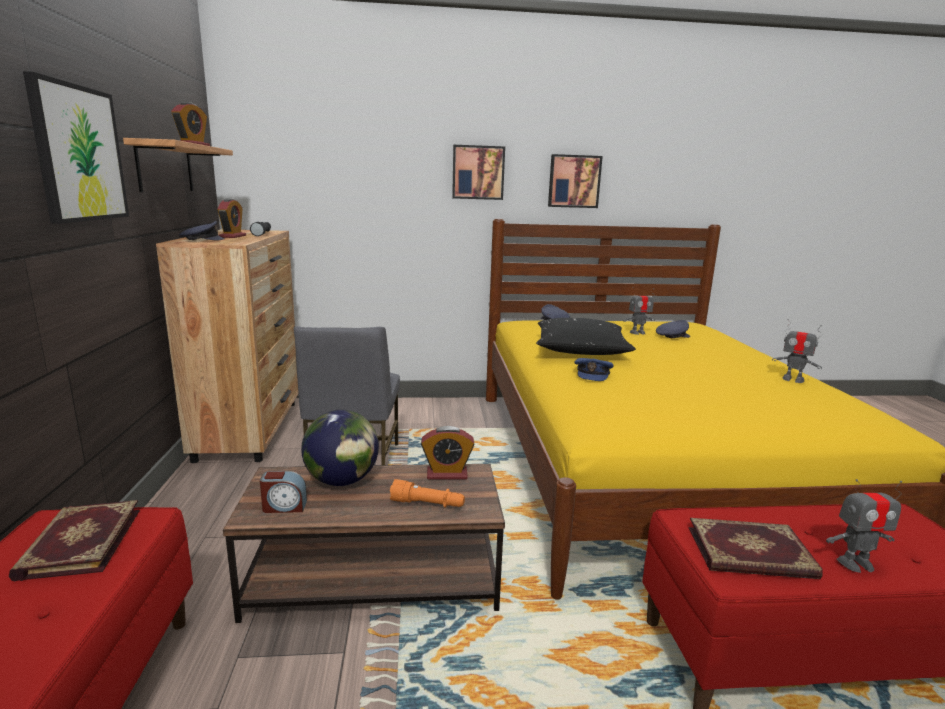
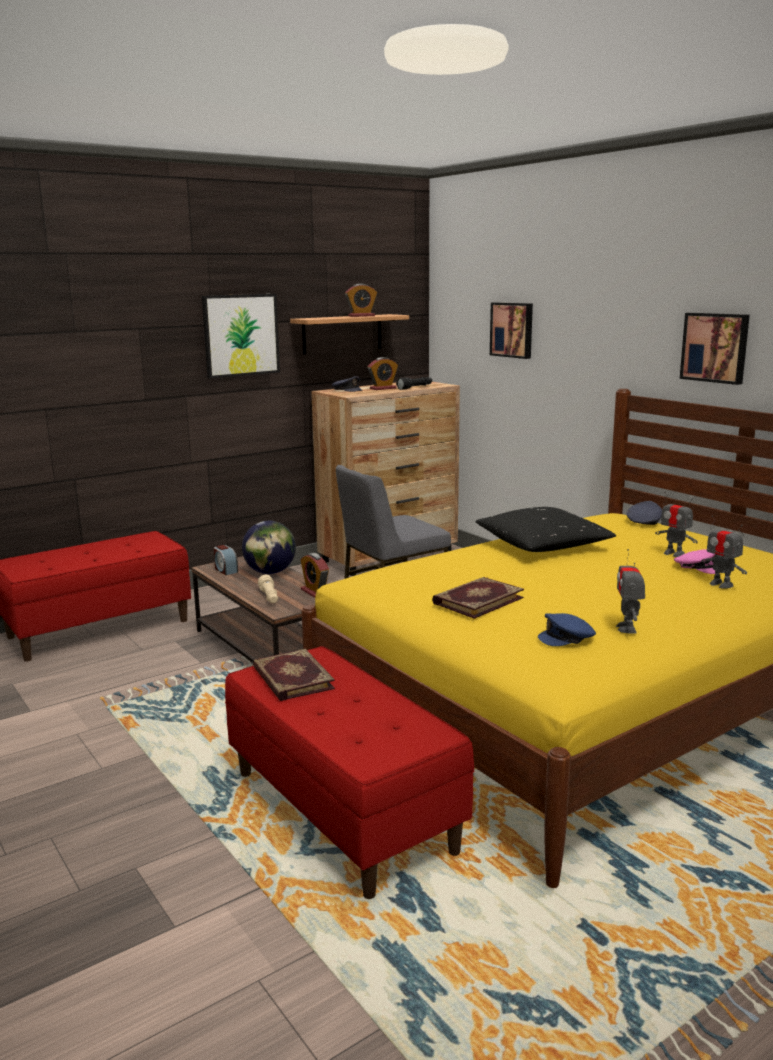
camera: 60 degrees right, 0 degrees up
book [9,500,140,581] -> book moved to [432,577,524,619]
orange flashlight [390,479,465,508] -> beige flashlight [258,575,278,603]
picture [452,145,505,200] -> picture moved to [490,302,533,359]
blue cap [574,358,614,381] -> blue cap moved to [538,613,596,646]
grey cap [656,320,690,338] -> pink cap [674,550,717,574]
toy robot [826,479,902,573] -> toy robot moved to [701,516,747,589]

